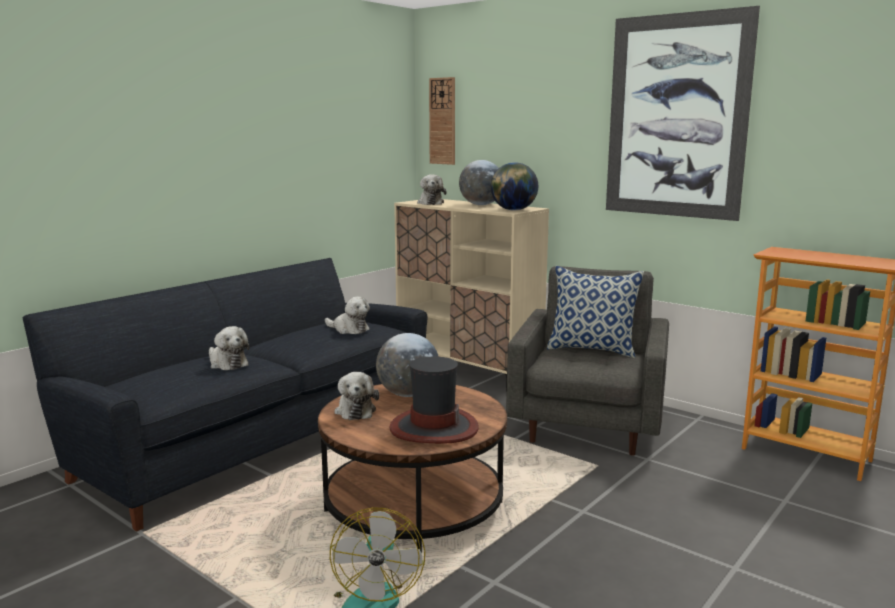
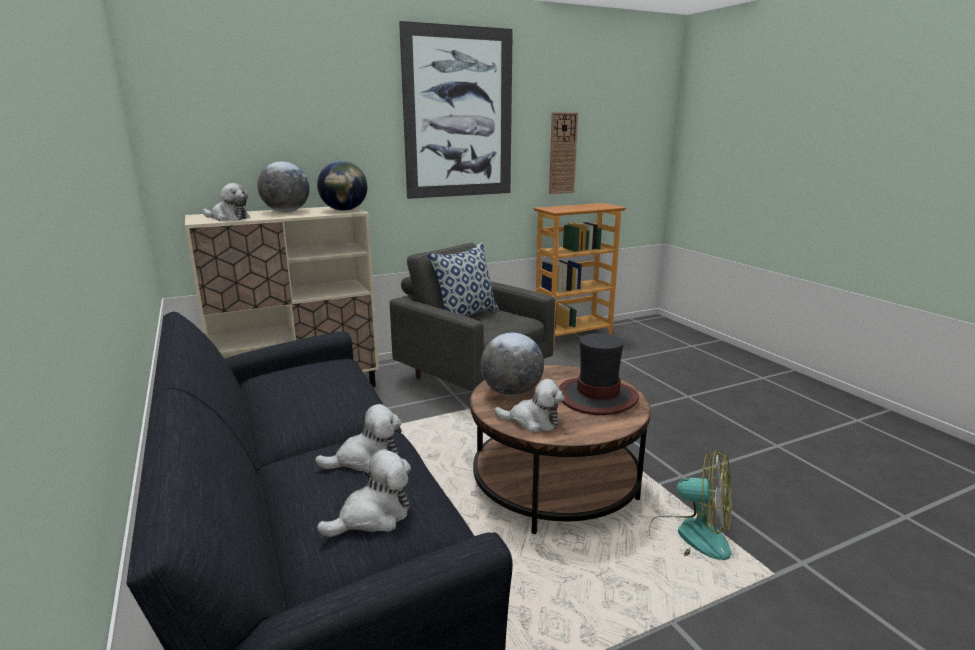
camera: 65 degrees left, 5 degrees up
plush toy [325,296,370,334] -> plush toy moved to [317,449,411,537]
wall clock [429,77,455,165] -> wall clock moved to [549,112,578,194]

